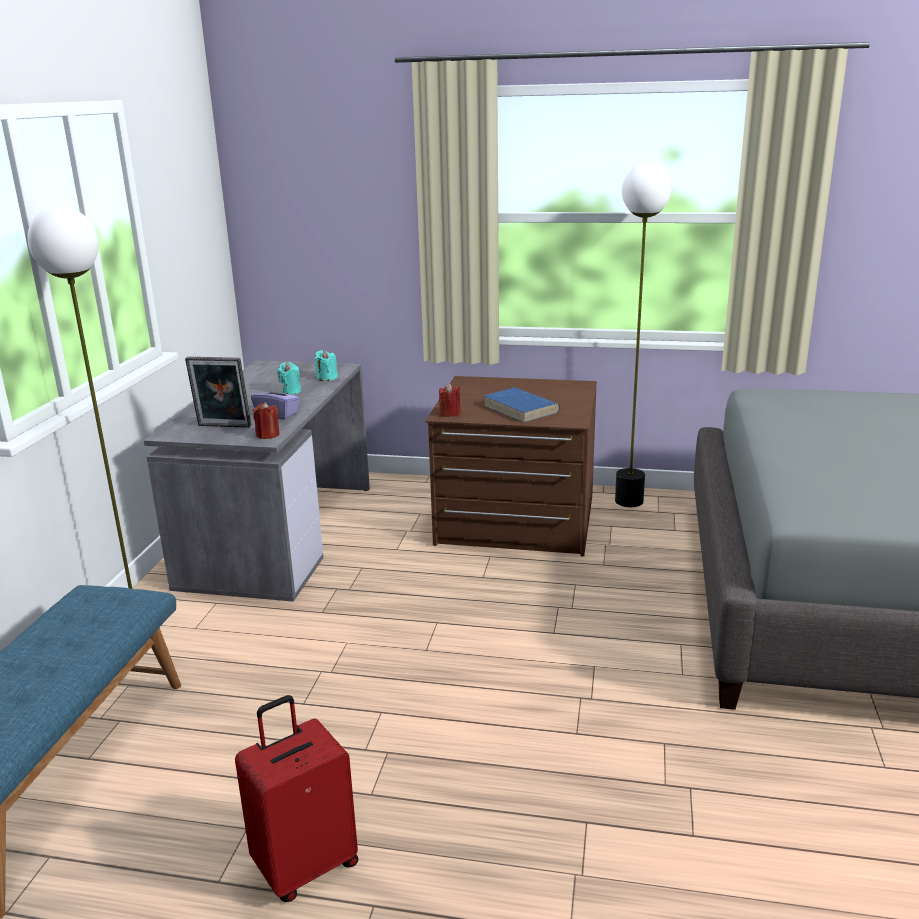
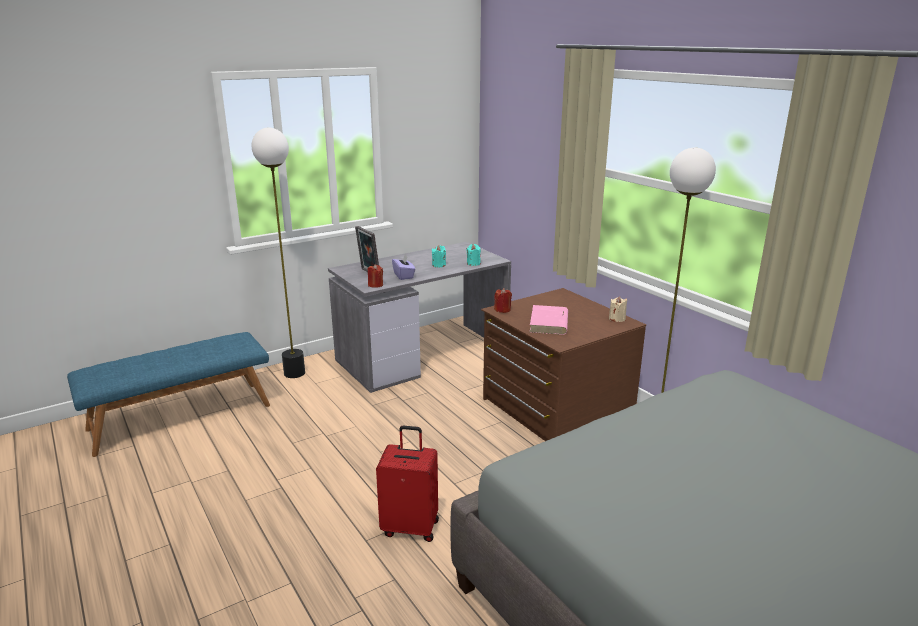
camera: 45 degrees right, 0 degrees up
red suitcase [235,695,358,902] -> red suitcase moved to [376,426,439,542]
blue book [483,388,560,423] -> pink book [529,305,568,335]
none -> beige candle [609,296,628,322]

